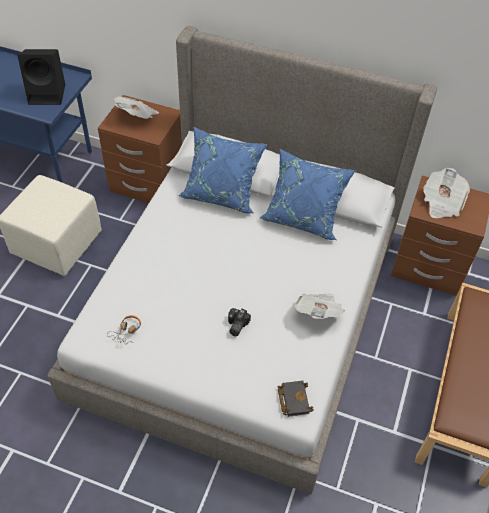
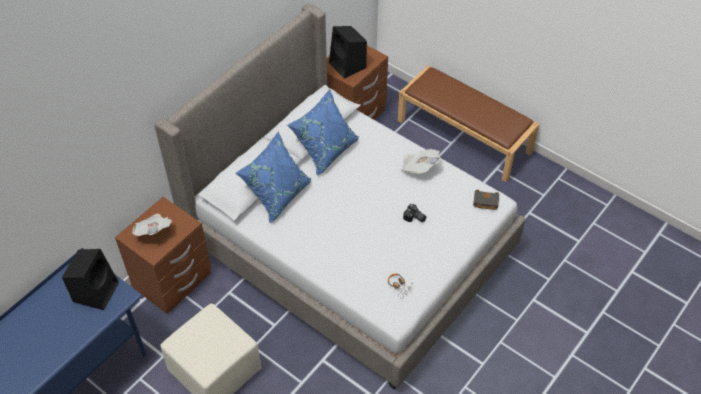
camera: 70 degrees left, 0 degrees up
newspaper [423,168,470,218] -> black speaker [329,26,367,79]

